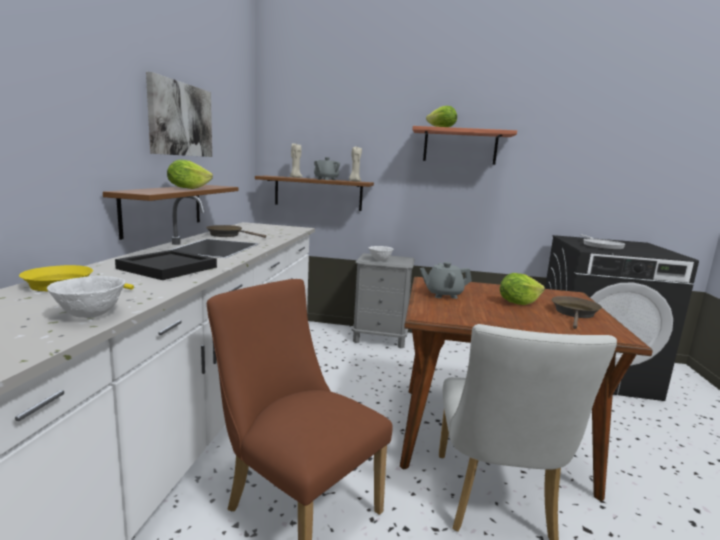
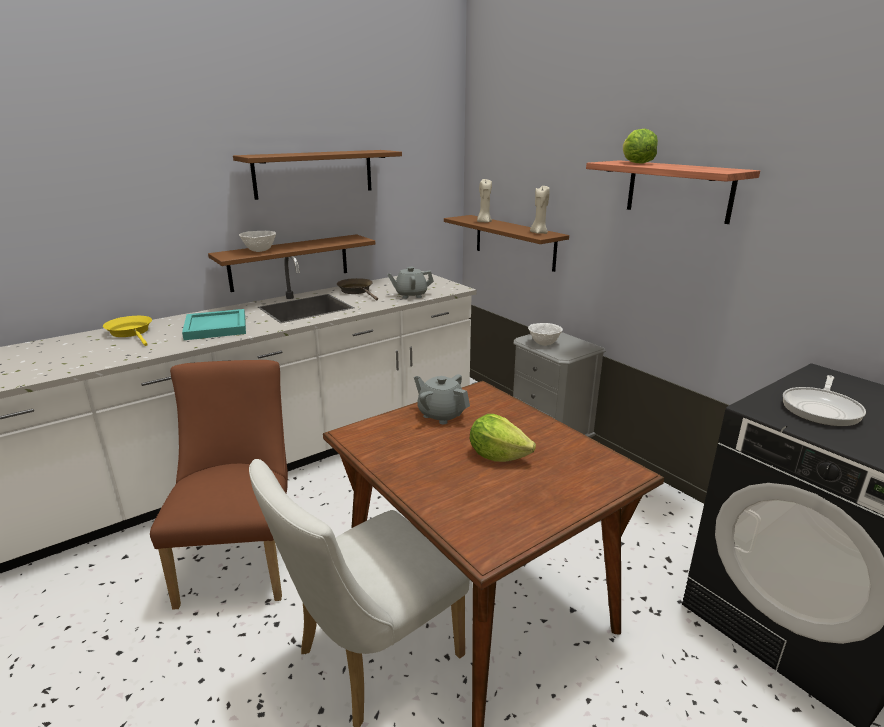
camera: 45 degrees right, 10 degrees up
white bowl [47,276,125,318] -> white bowl moved to [239,231,276,252]
black tray [115,250,217,280] -> turquoise tray [182,309,246,340]
picture [146,72,212,157] -> brown shelf [233,150,402,200]
lettuce [167,159,213,189] -> none
grey teapot [314,157,340,180] -> grey teapot moved to [387,267,434,299]
brown frying pan [552,296,602,329] -> none

